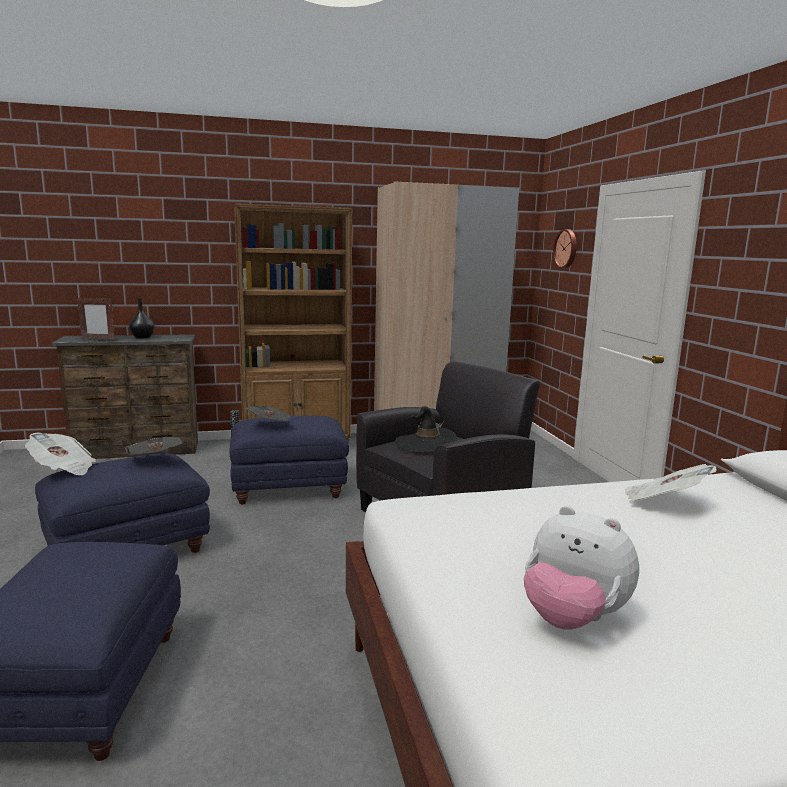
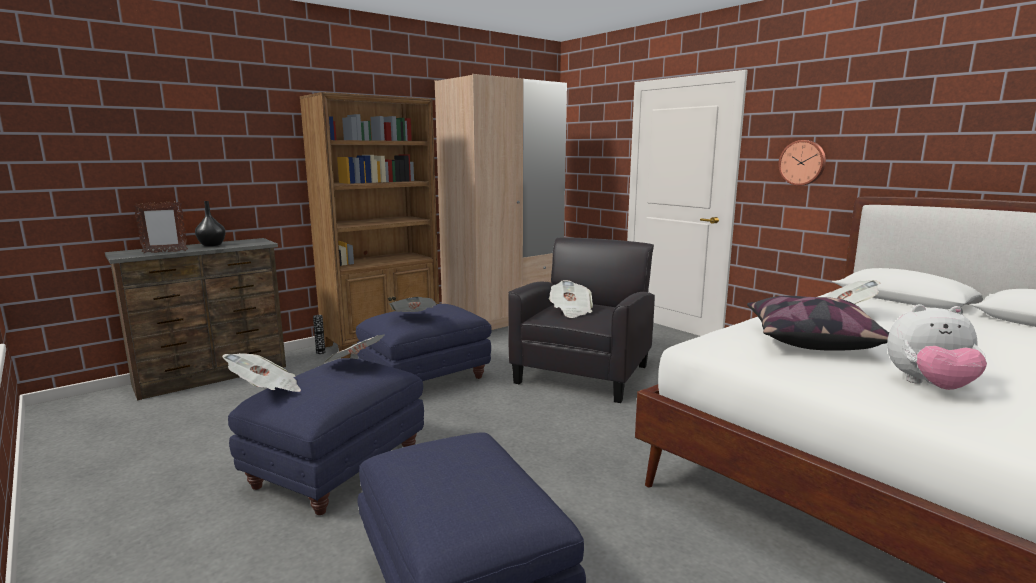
camera: 25 degrees left, 0 degrees up
black hat [395,406,457,452] -> newspaper [549,280,593,318]
wall clock [553,229,577,269] -> wall clock moved to [778,140,826,186]
none -> pillow [747,296,889,351]

